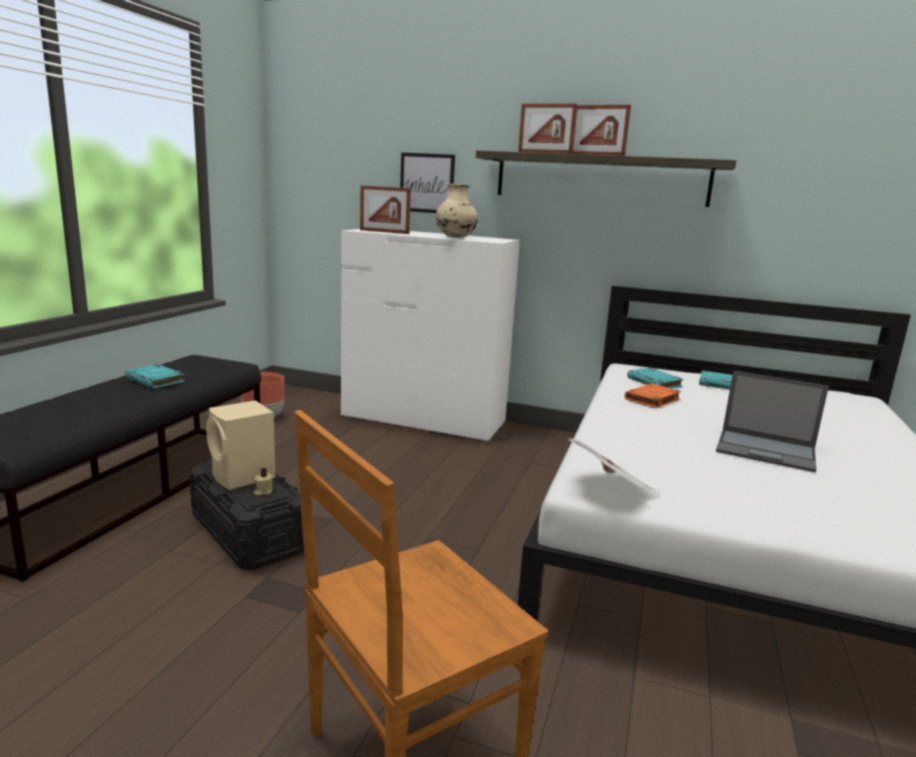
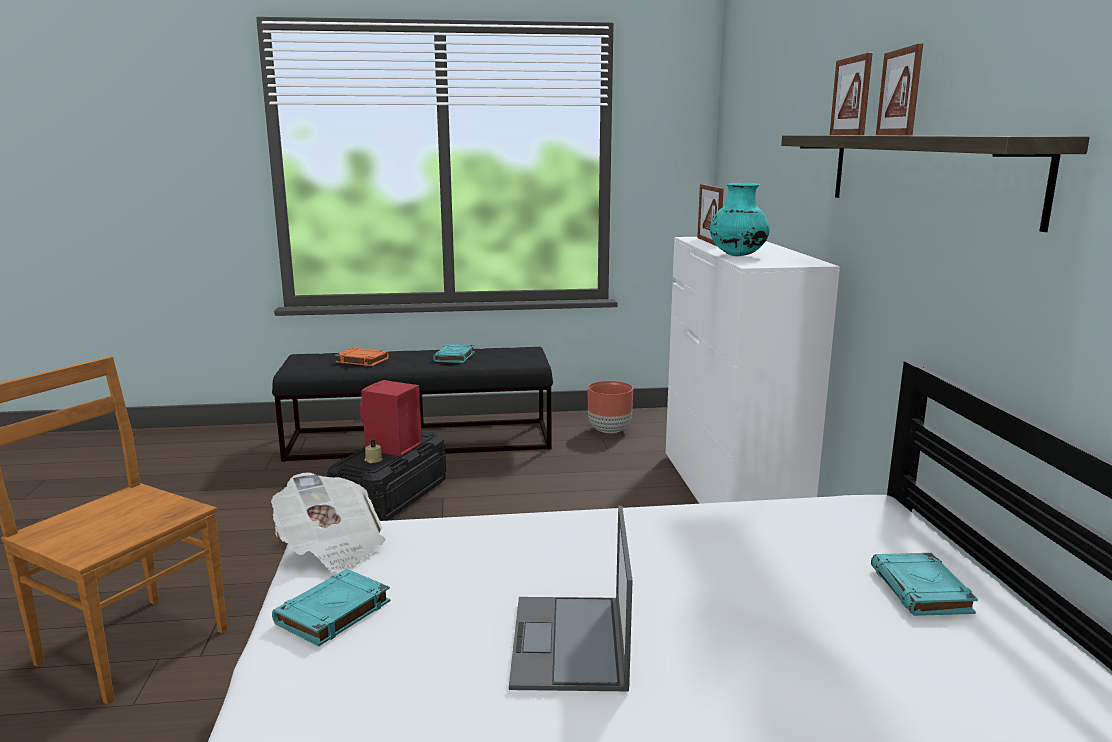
camera: 65 degrees right, 0 degrees up
beige speaker [206,400,275,490] -> red speaker [360,380,422,456]
picture [400,153,455,213] -> none
beige vase [435,184,478,238] -> turquoise vase [710,183,770,256]
orange book [624,383,681,408] -> orange book moved to [335,348,389,366]
turquoise book [627,368,684,389] -> turquoise book moved to [272,569,390,646]

